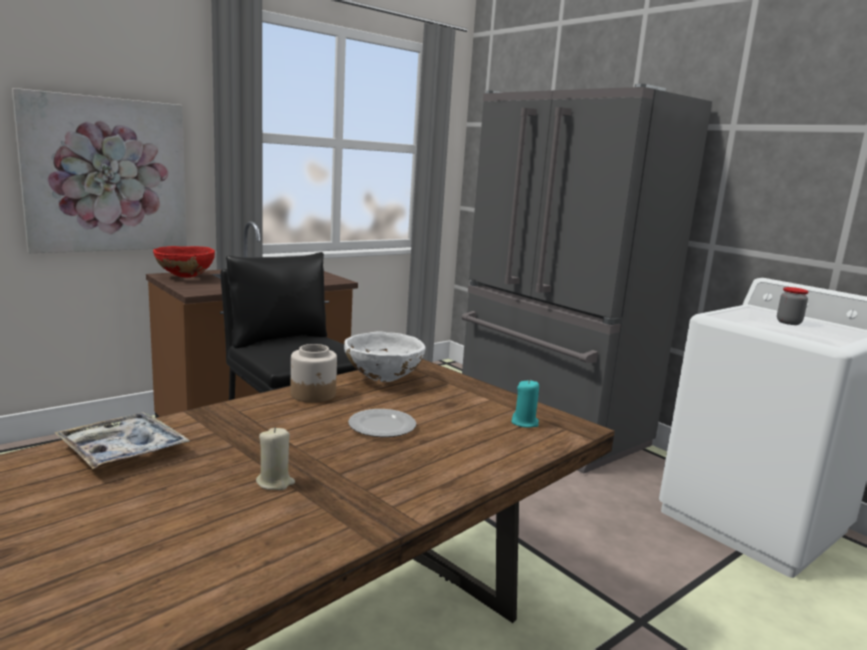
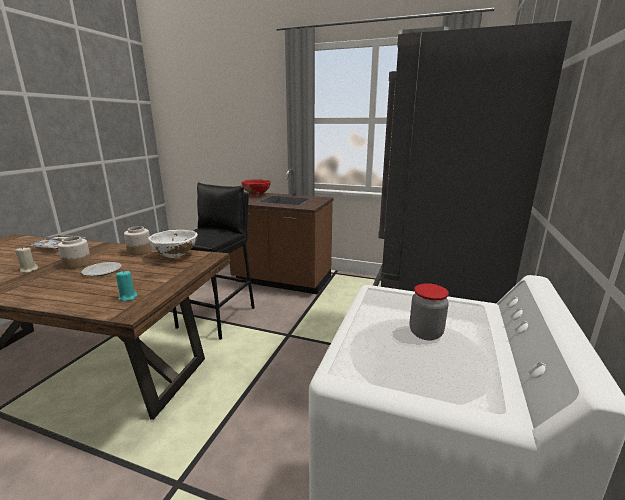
camera: 60 degrees right, 5 degrees up
picture [12,88,187,253] -> none
none -> jar [57,237,92,269]

